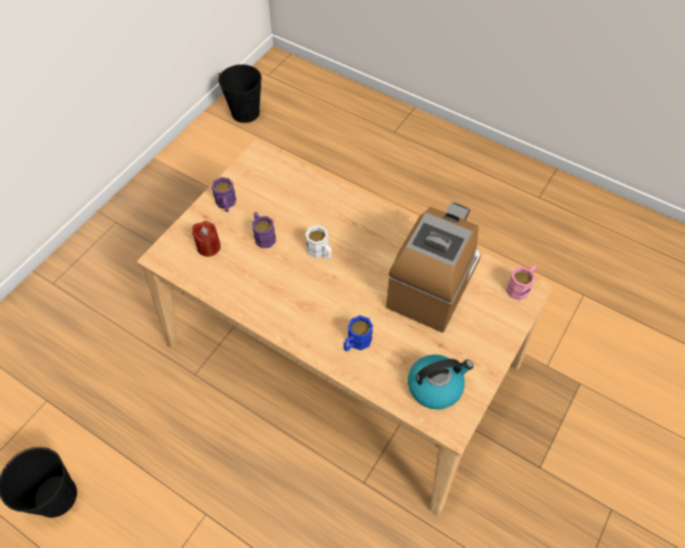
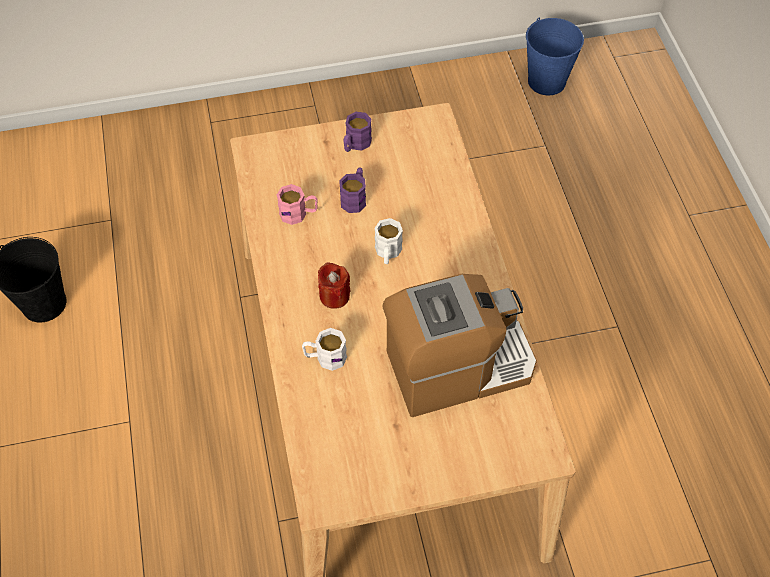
camera: 45 degrees right, 0 degrees up
red candle [192,221,221,257] -> red candle moved to [318,262,350,309]
black bucket [218,64,262,123] -> blue bucket [526,18,584,95]
blue mug [343,315,373,351] -> white mug [302,328,347,371]
kettle [408,354,474,409] -> none
pink mug [506,265,537,300] -> pink mug moved to [277,184,318,225]

